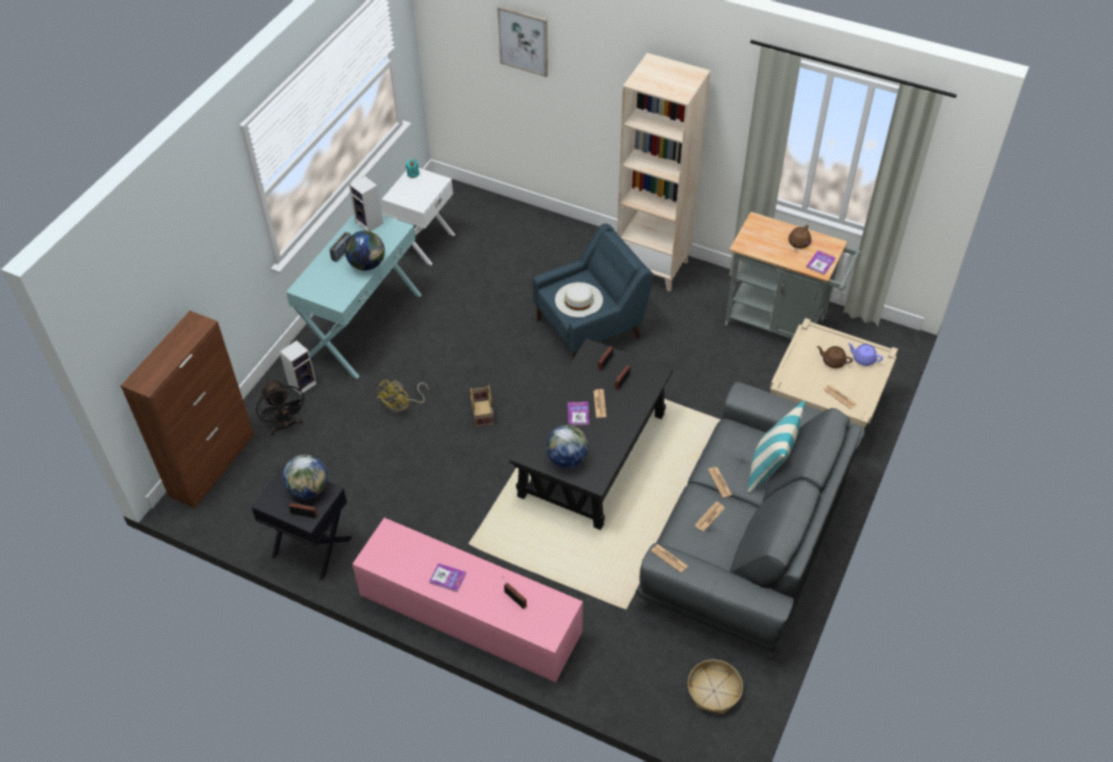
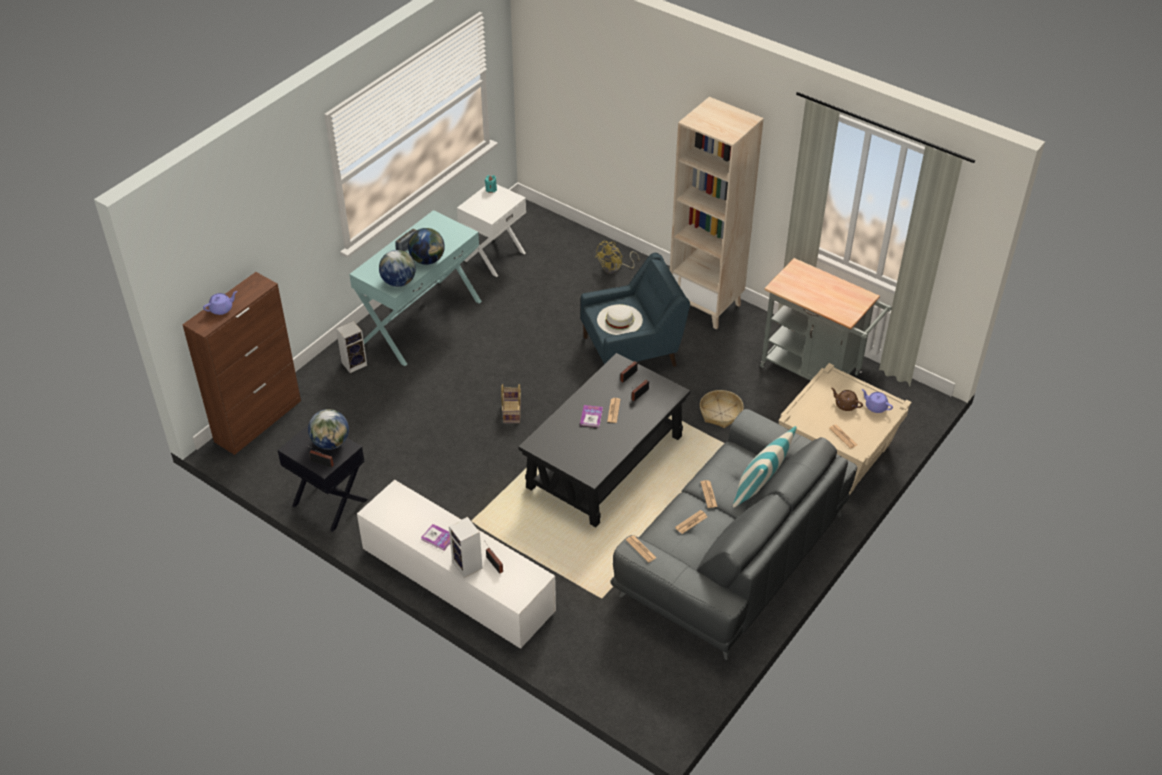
camera: 10 degrees right, 5 degrees down
black fan [256,379,307,435] -> none
speaker [349,175,383,232] -> speaker moved to [449,517,483,578]
pink tv stand [352,518,583,682] -> white tv stand [357,480,556,649]
yellow fan [377,379,429,414] -> yellow fan moved to [595,241,639,274]
picture [497,6,548,77] -> none
globe [546,425,588,468] -> globe moved to [379,250,416,287]
basket [688,660,743,714] -> basket moved to [700,390,744,428]
brown teapot [788,225,811,249] -> none
book [806,250,836,275] -> none
none -> purple teapot [203,291,237,315]

